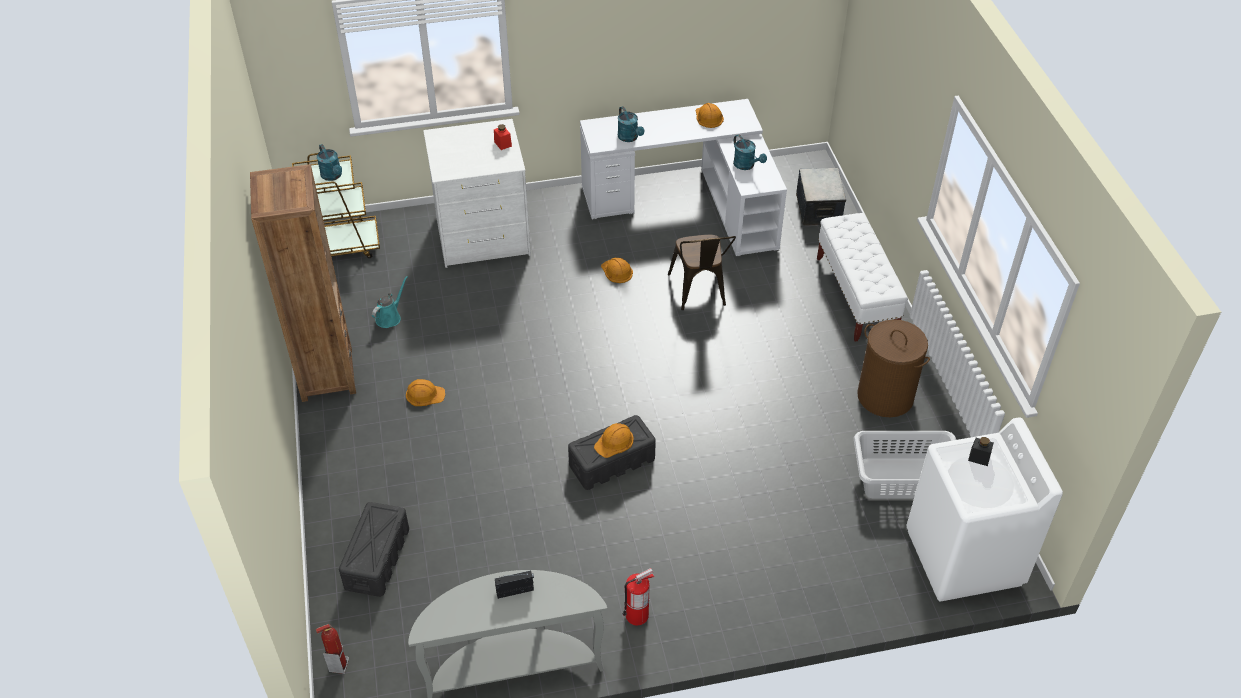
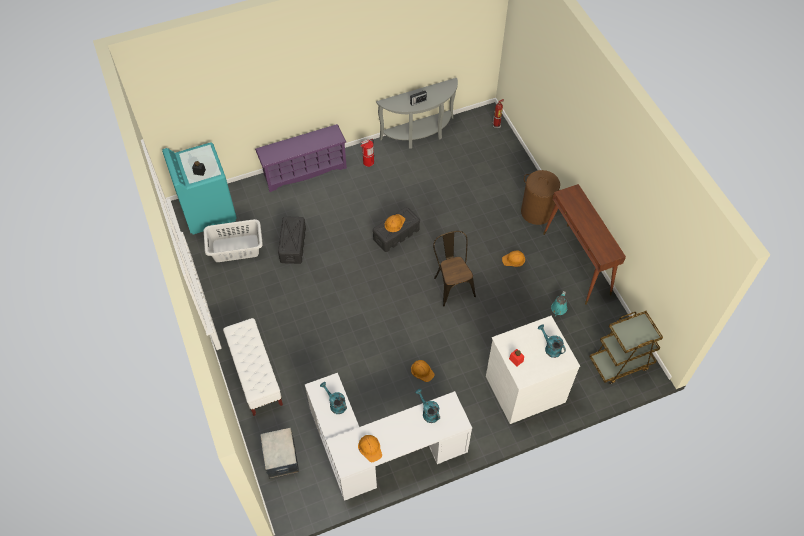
camera: 170 degrees right, 10 degrees up
brown bookcase [250,164,356,402] -> brown console table [543,184,626,305]
turquoise watering can [317,144,342,181] -> turquoise watering can moved to [538,325,566,358]
black storage box [339,502,409,597] -> black storage box moved to [278,216,306,264]
brown chair [668,235,736,311] -> brown chair moved to [433,231,476,306]
brown laundry basket [857,319,930,417] -> brown laundry basket moved to [521,170,560,225]
white washing machine [907,417,1063,601] -> turquoise washing machine [162,142,237,235]
none -> purple shoe rack [255,124,347,192]

